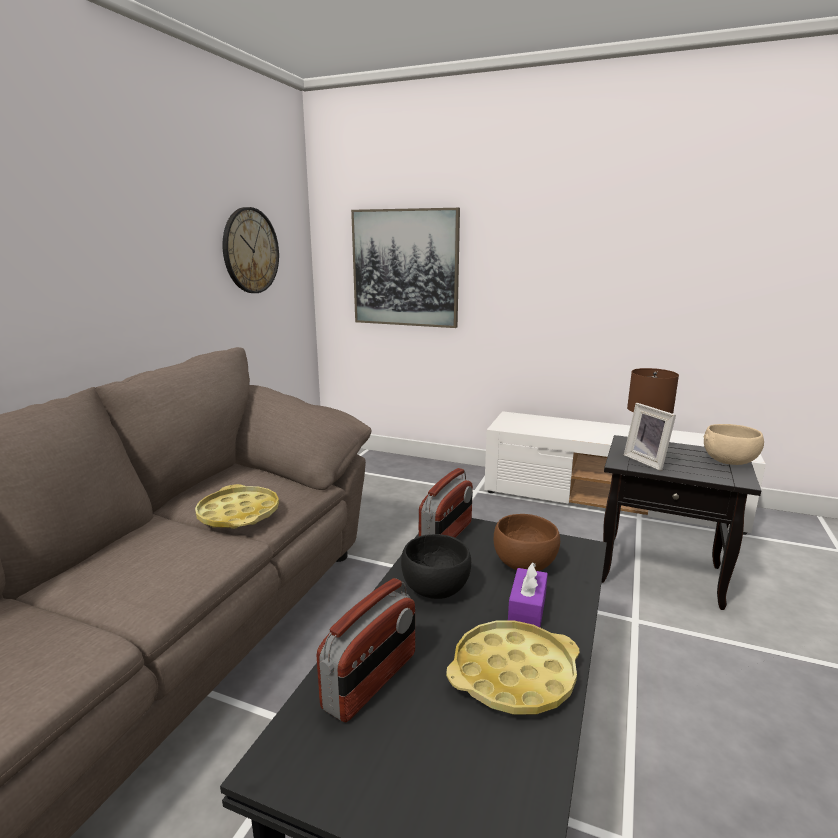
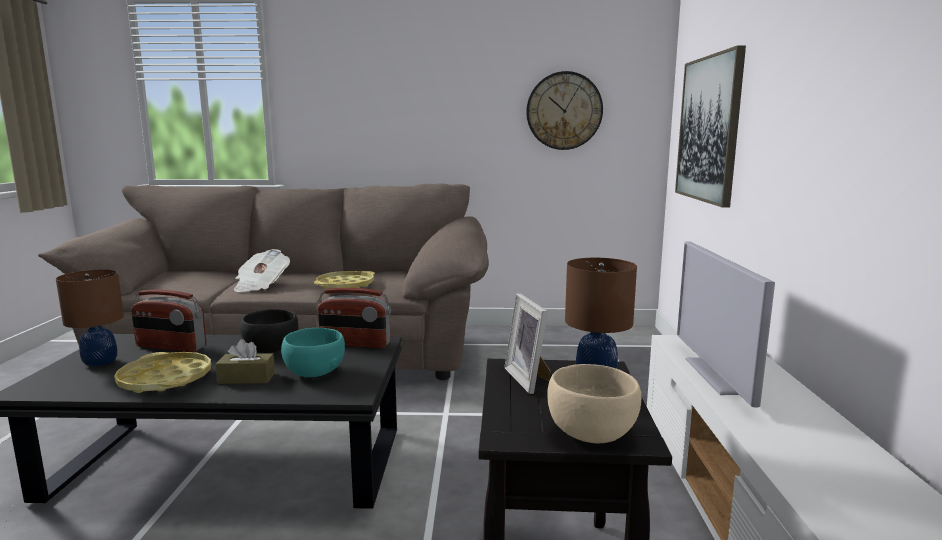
camera: 70 degrees right, 5 degrees down
brown bowl [494,514,560,571] -> turquoise bowl [281,328,345,377]
purple tissue box [508,562,548,627] -> brown tissue box [215,339,275,384]
picture frame [624,403,676,471] -> picture frame turned 60 degrees counterclockwise [504,293,551,394]
none -> brown table lamp [56,269,124,367]
none -> newspaper [234,249,290,292]
none -> television [677,241,775,407]

